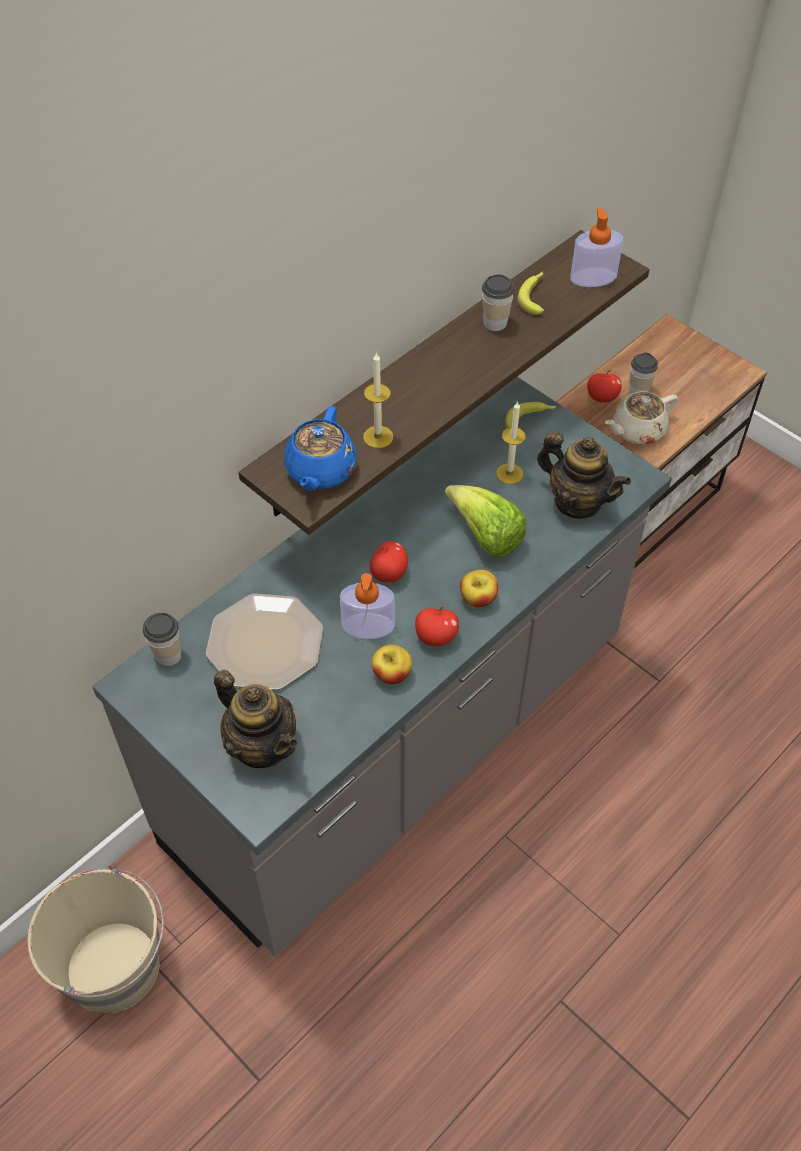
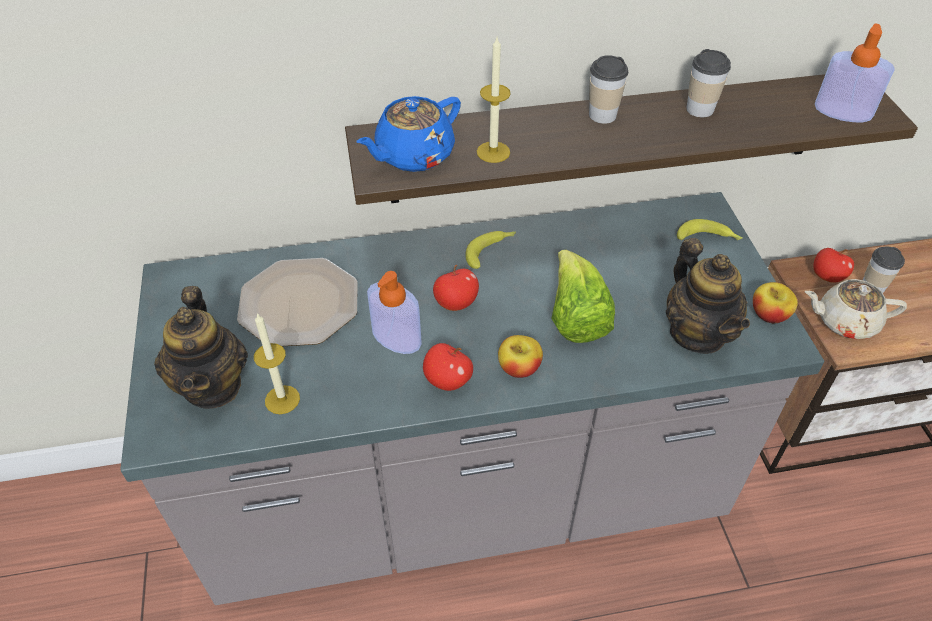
camera: 35 degrees right, 5 degrees down
beige bucket [28,869,164,1014] -> none
cup [143,613,181,666] -> cup moved to [589,55,628,124]
apple [372,644,412,684] -> apple moved to [753,282,798,323]
candle [496,401,526,484] -> candle moved to [254,313,300,414]
banana [517,271,544,315] -> banana moved to [466,231,516,269]

